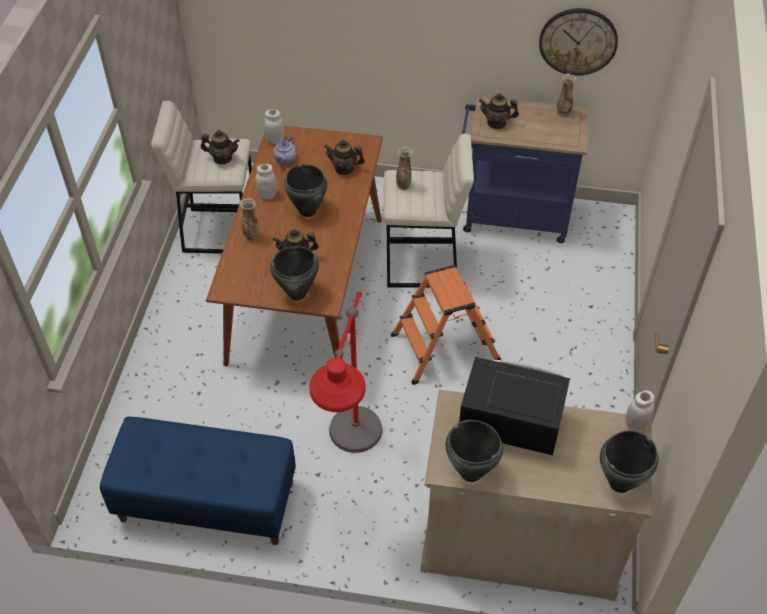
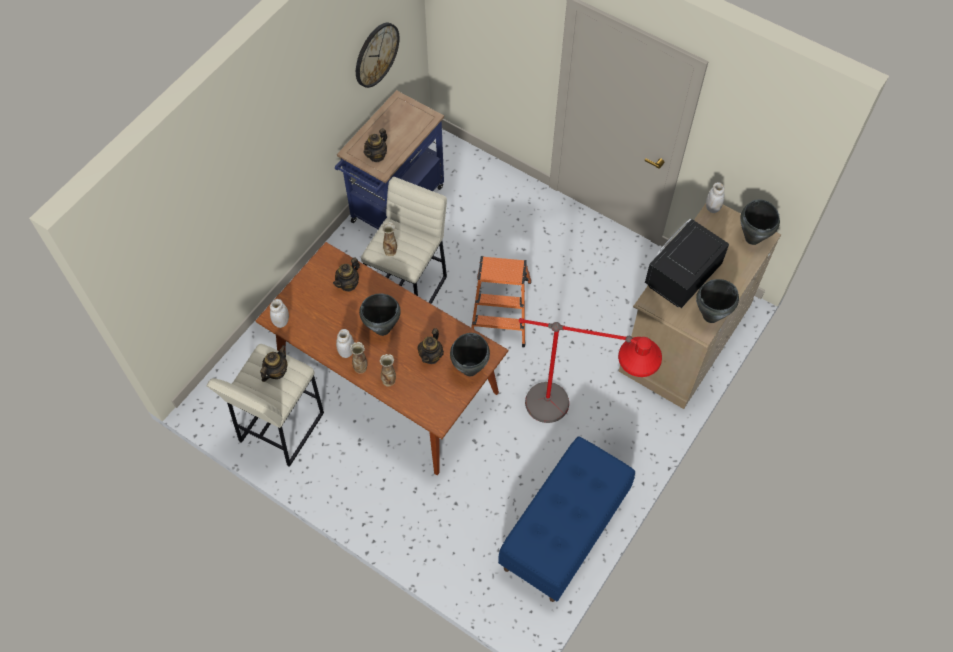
camera: 65 degrees left, 10 degrees up
teapot [273,136,296,165] -> none
vase [557,74,577,117] -> vase moved to [350,342,368,373]

